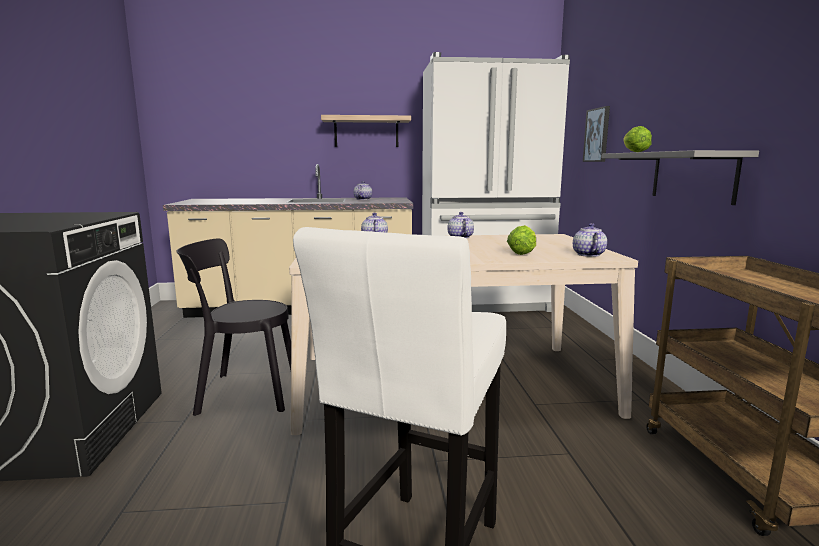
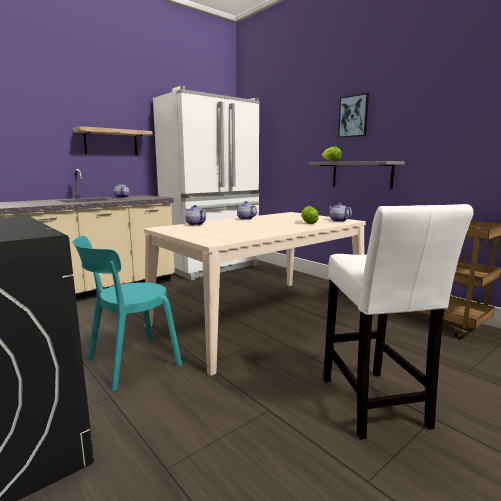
camera: 35 degrees left, 0 degrees up
black chair [176,238,291,416] -> turquoise chair [73,236,182,391]
picture [583,106,610,162] -> picture moved to [338,93,369,138]

